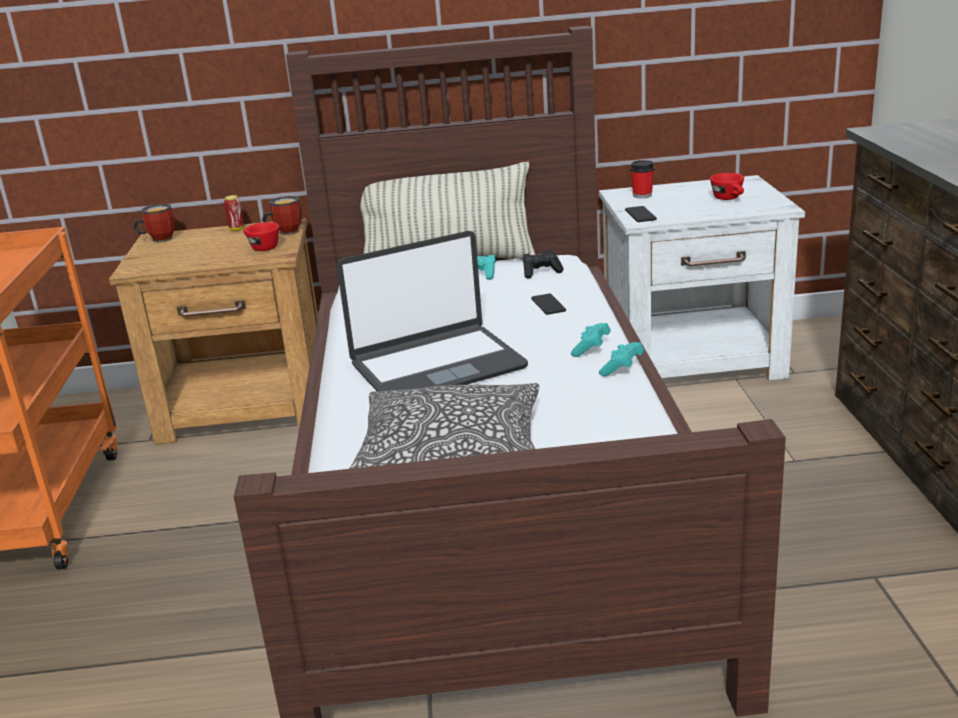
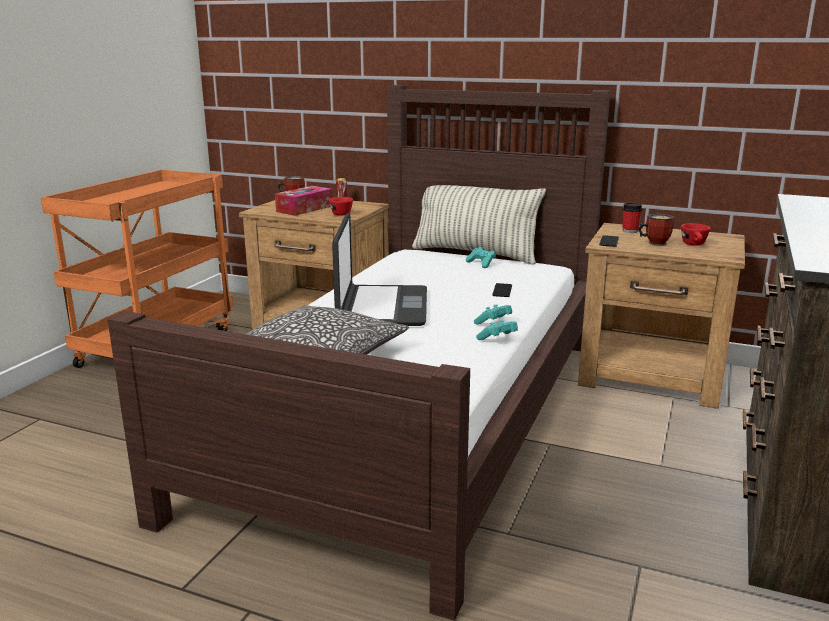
camera: 25 degrees right, 5 degrees down
mug [262,196,302,235] -> mug moved to [637,214,674,246]
laptop [337,231,528,391] -> laptop turned 90 degrees counterclockwise [332,213,427,326]
black game controller [523,250,564,279] -> none
white nightstand [599,175,805,381] -> brown nightstand [578,223,745,409]
none -> tissue box [275,186,333,216]

